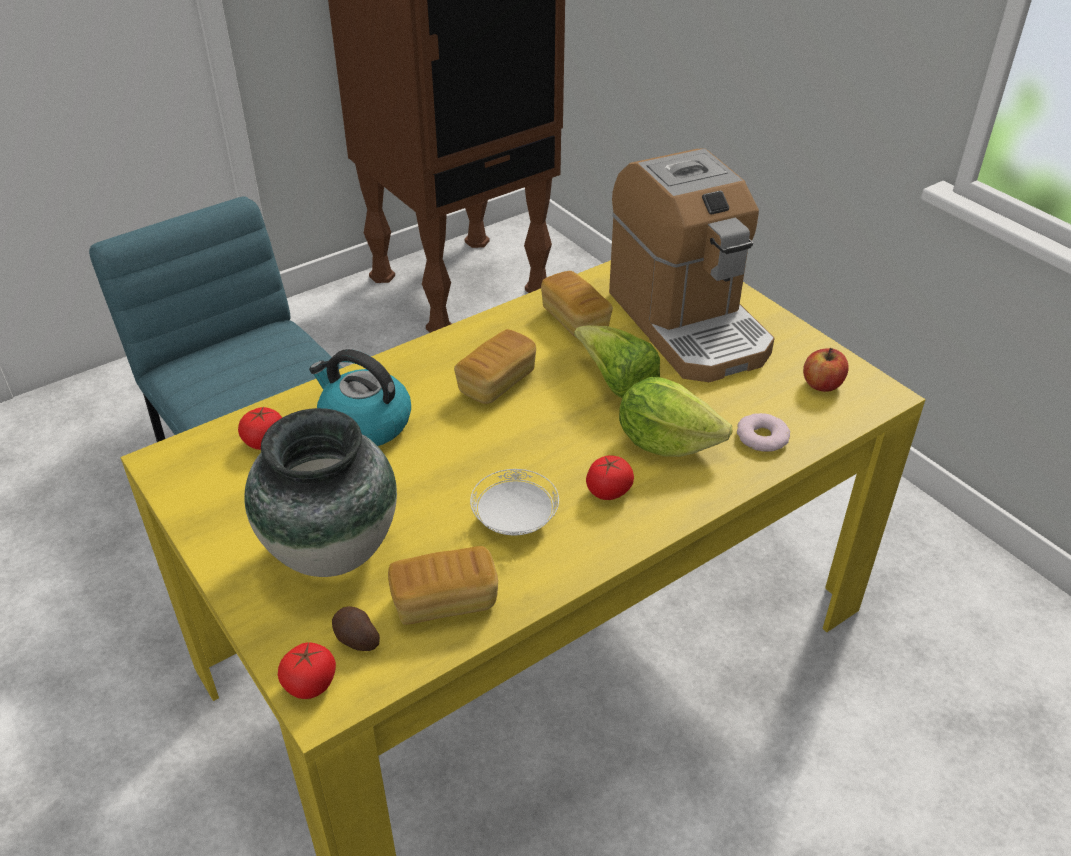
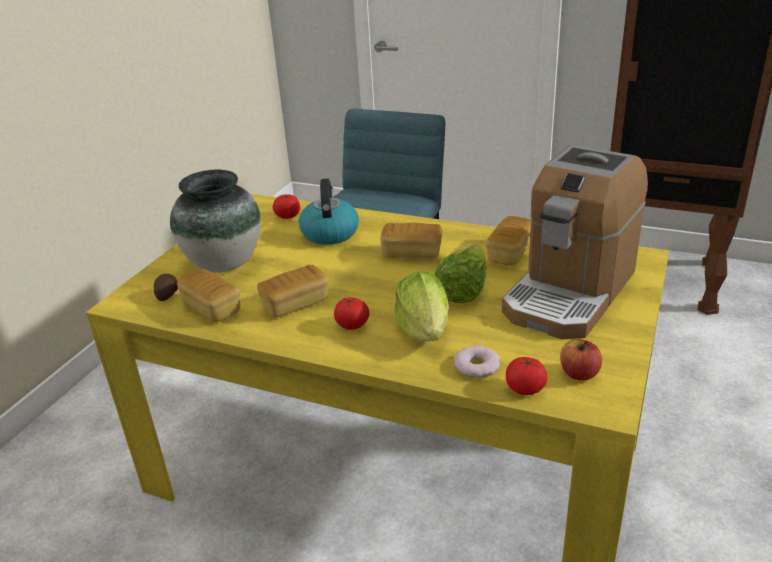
camera: 60 degrees right, 10 degrees down
tomato [278,642,336,699] -> tomato moved to [506,357,547,395]
white plate [470,469,559,535] -> bread [257,265,328,318]

